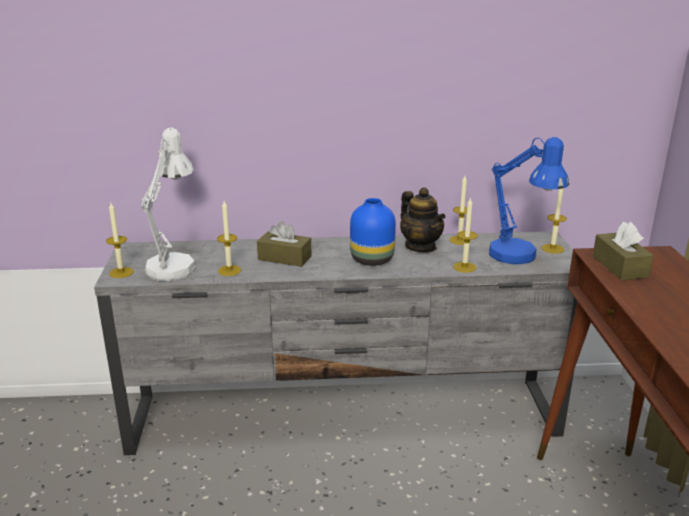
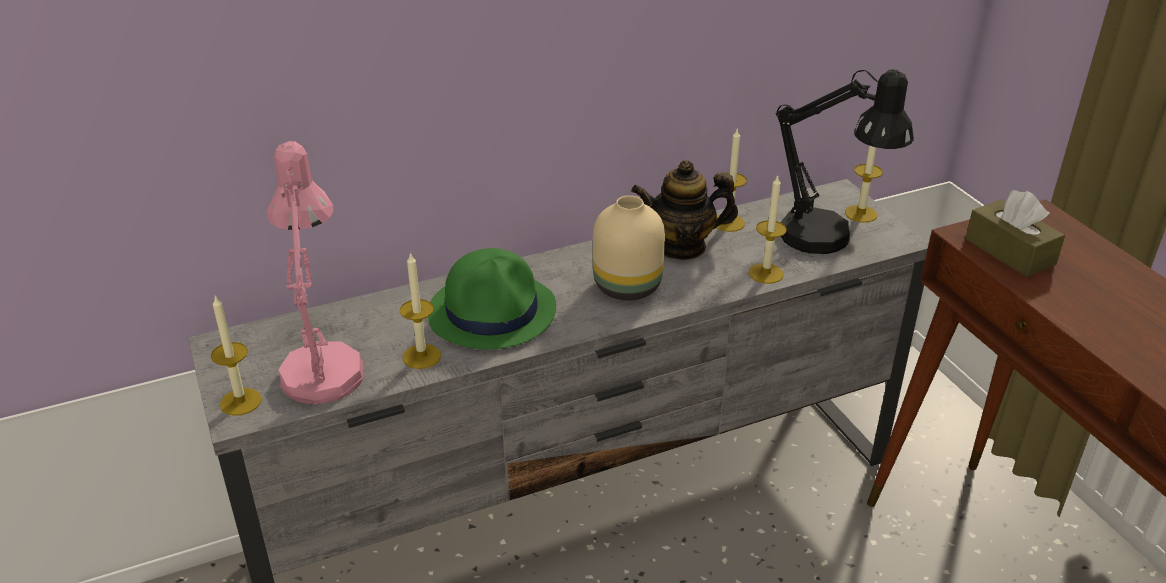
camera: 20 degrees left, 10 degrees up
white table lamp [141,127,196,281] -> pink table lamp [266,141,364,404]
brown tissue box [257,221,312,267] -> green hat [428,248,556,349]
blue vase [350,198,396,266] -> beige vase [593,195,665,301]
teapot [400,187,446,253] -> teapot turned 135 degrees clockwise [631,160,738,260]
blue table lamp [489,137,569,264] -> black table lamp [776,70,914,254]

